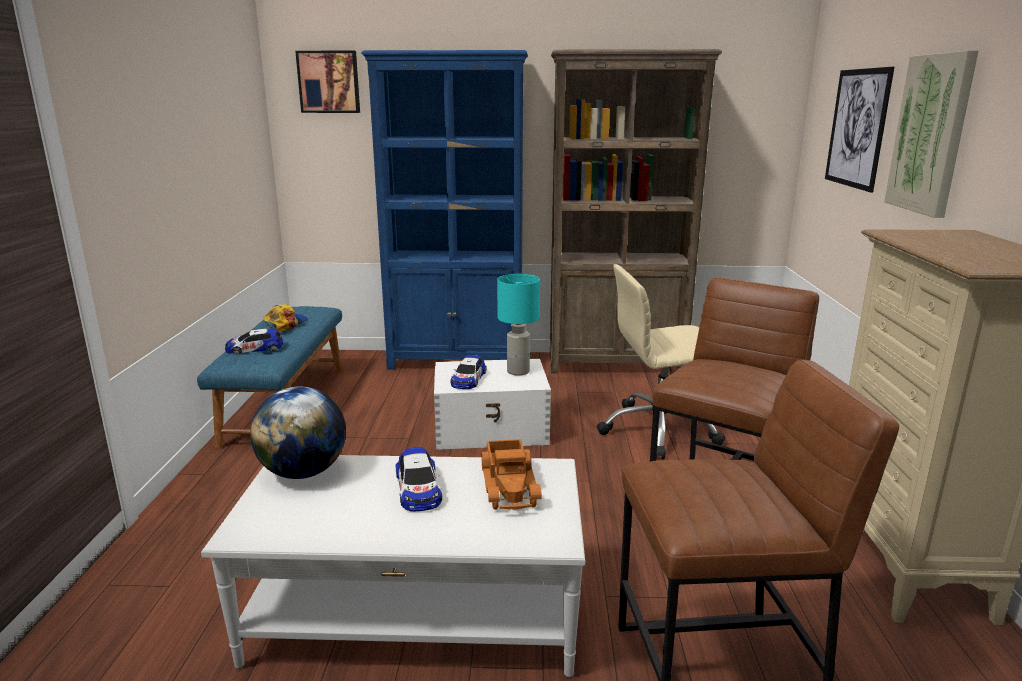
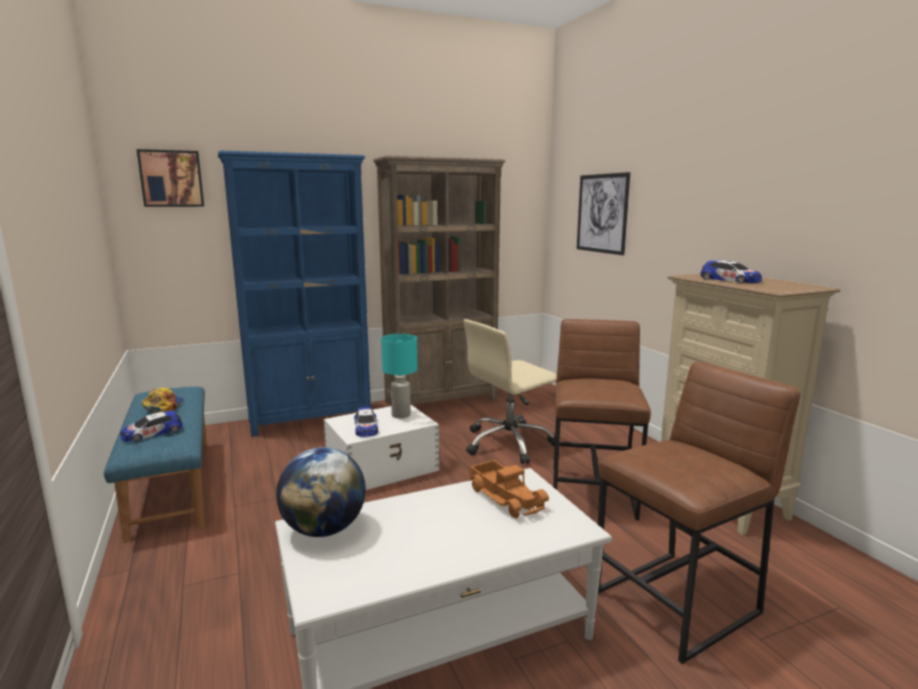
camera: 25 degrees left, 5 degrees down
toy car [395,447,442,512] -> toy car moved to [701,261,762,283]
picture [884,50,978,218] -> none

